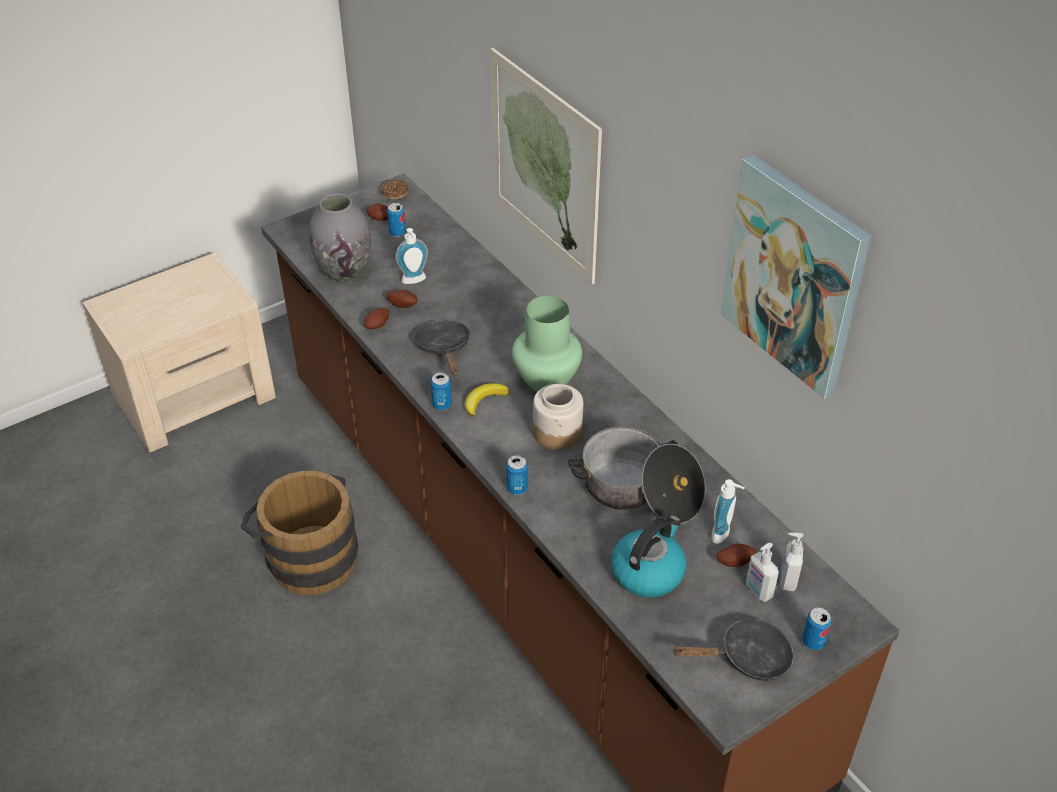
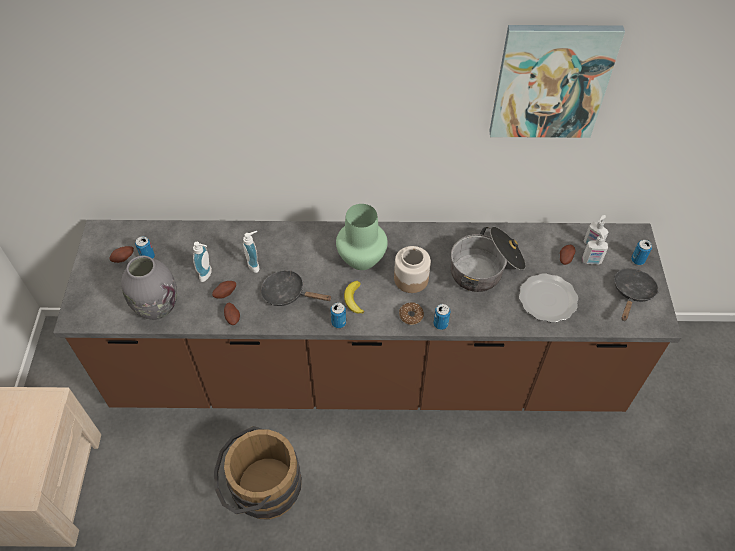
camera: 55 degrees left, 10 degrees up
donut [381,179,409,199] -> donut moved to [399,302,424,325]
picture [490,48,602,285] -> none
kettle [611,515,686,598] -> plate [519,273,578,323]
soap dispenser [712,479,745,544] -> soap dispenser moved to [243,231,259,273]

